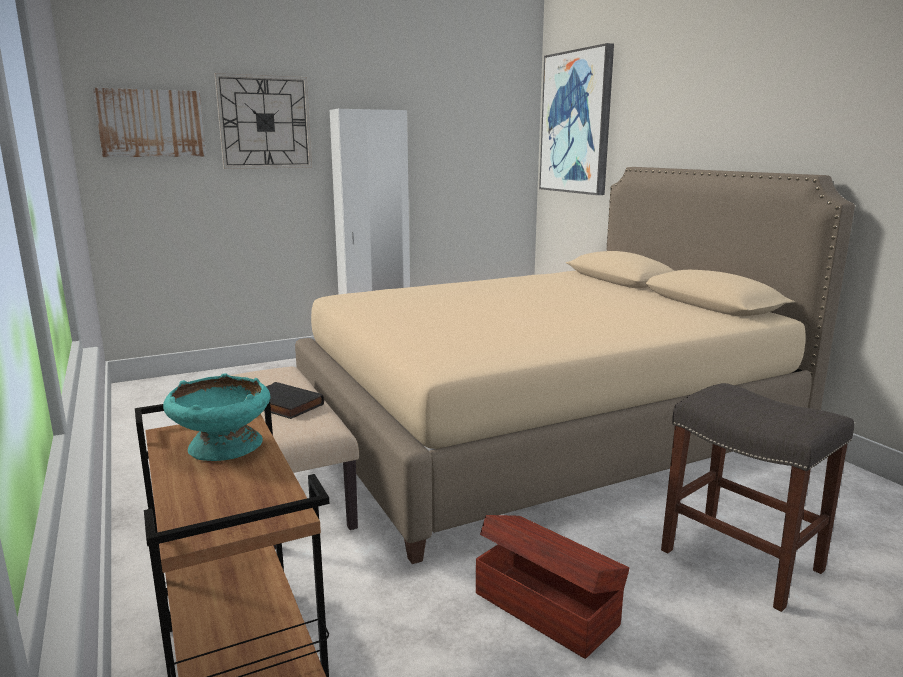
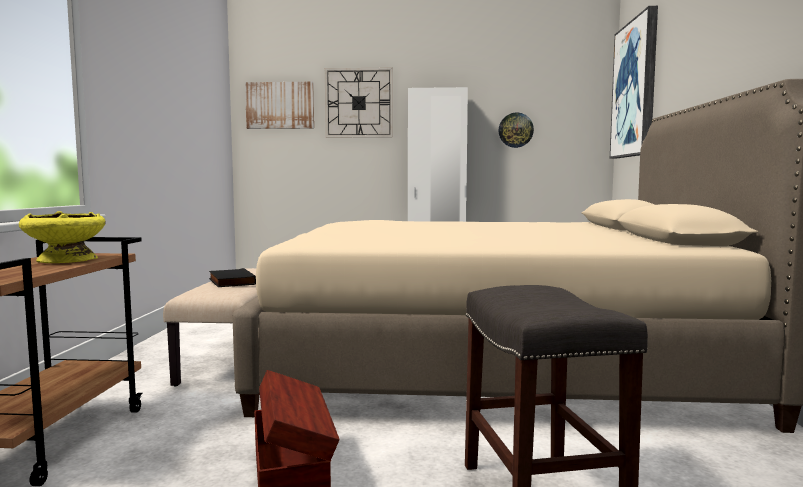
camera: 30 degrees right, 10 degrees down
turquoise bowl [163,373,271,461] -> yellow bowl [19,211,106,263]
none -> wall clock [499,113,534,148]

